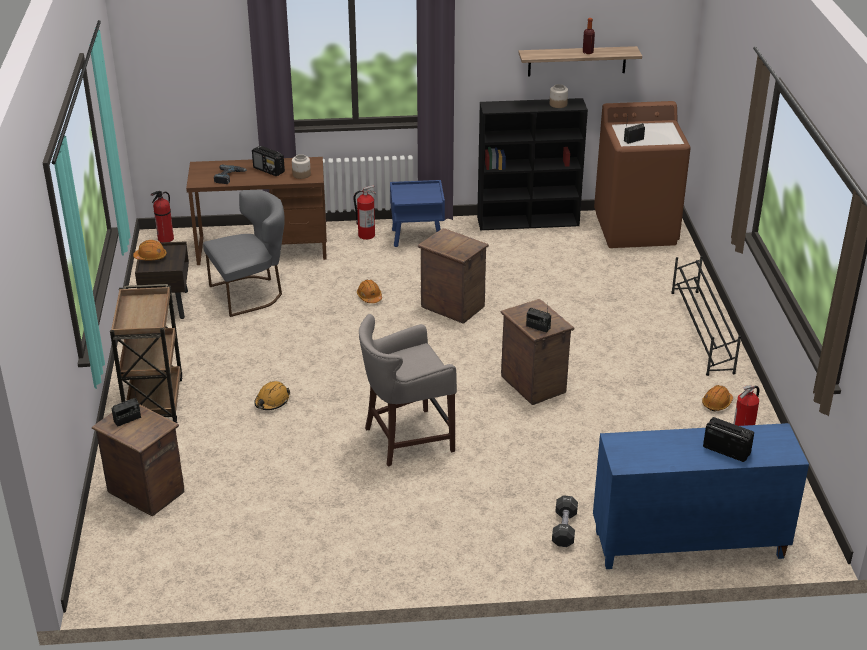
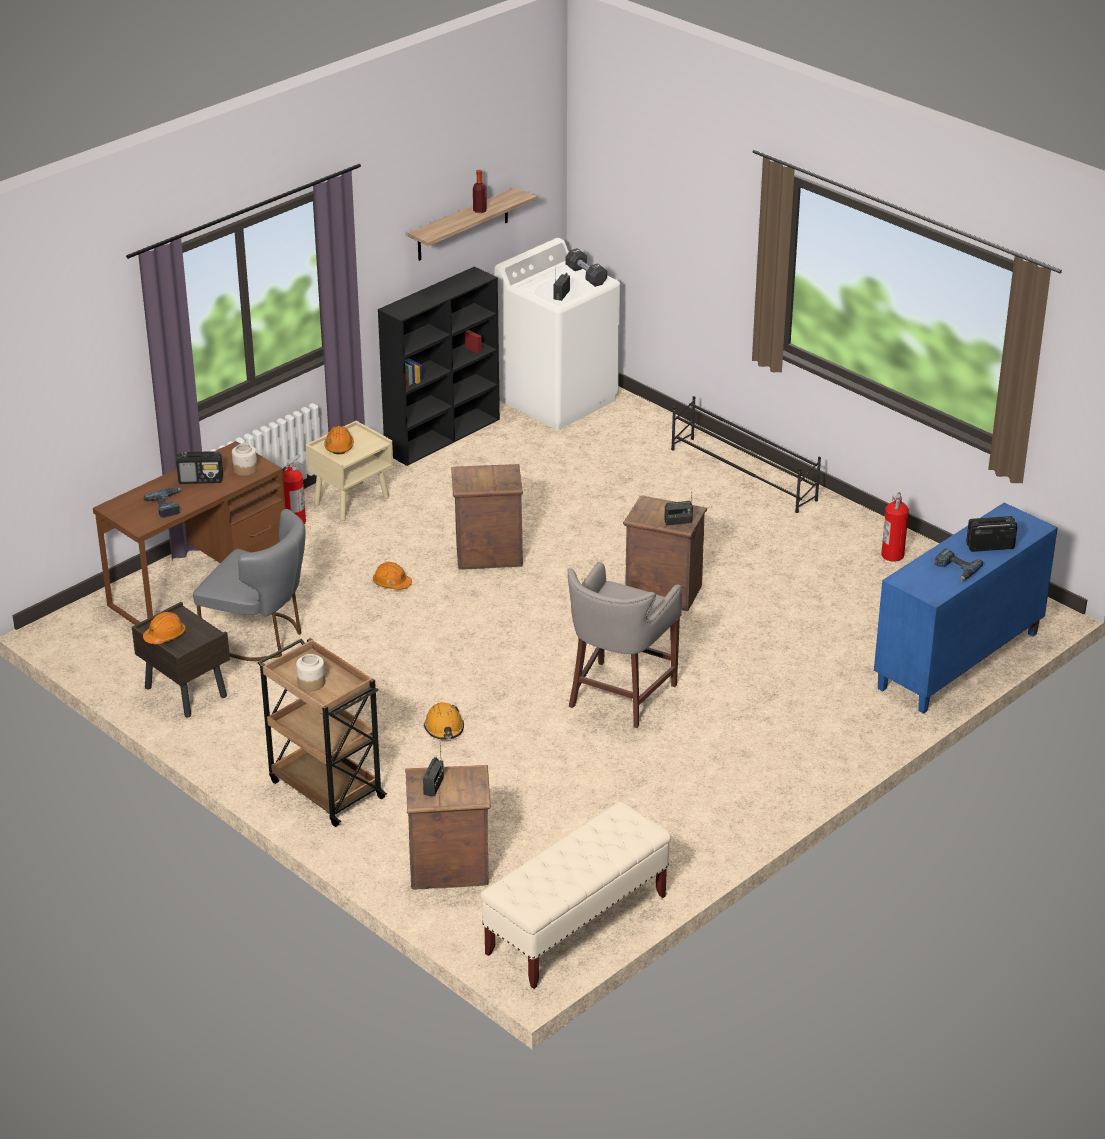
camera: 40 degrees left, 0 degrees up
fire extinguisher [151,191,174,243] -> none
grey chair [203,190,285,317] -> grey chair turned 90 degrees clockwise [193,509,306,661]
blue nightstand [390,180,445,247] -> beige nightstand [305,421,393,521]
jar [550,84,568,108] -> jar moved to [296,654,325,691]
black dumbbell [552,495,578,547] -> black dumbbell moved to [565,248,607,287]
brown washing machine [594,101,691,248] -> white washing machine [494,238,620,430]
orange hard hat [702,385,733,411] -> orange hard hat moved to [324,426,354,454]
none -> beige bench [481,802,671,989]
none -> power drill [934,548,983,581]

